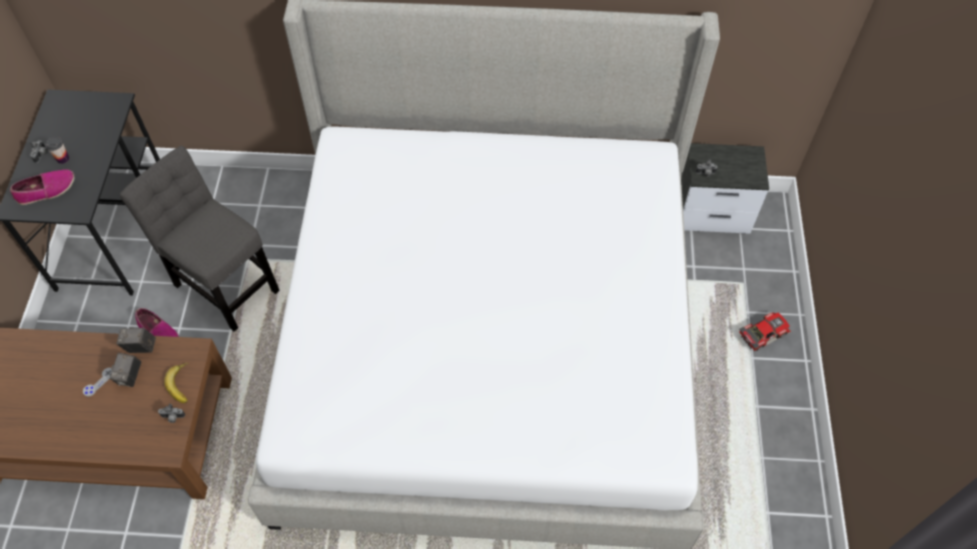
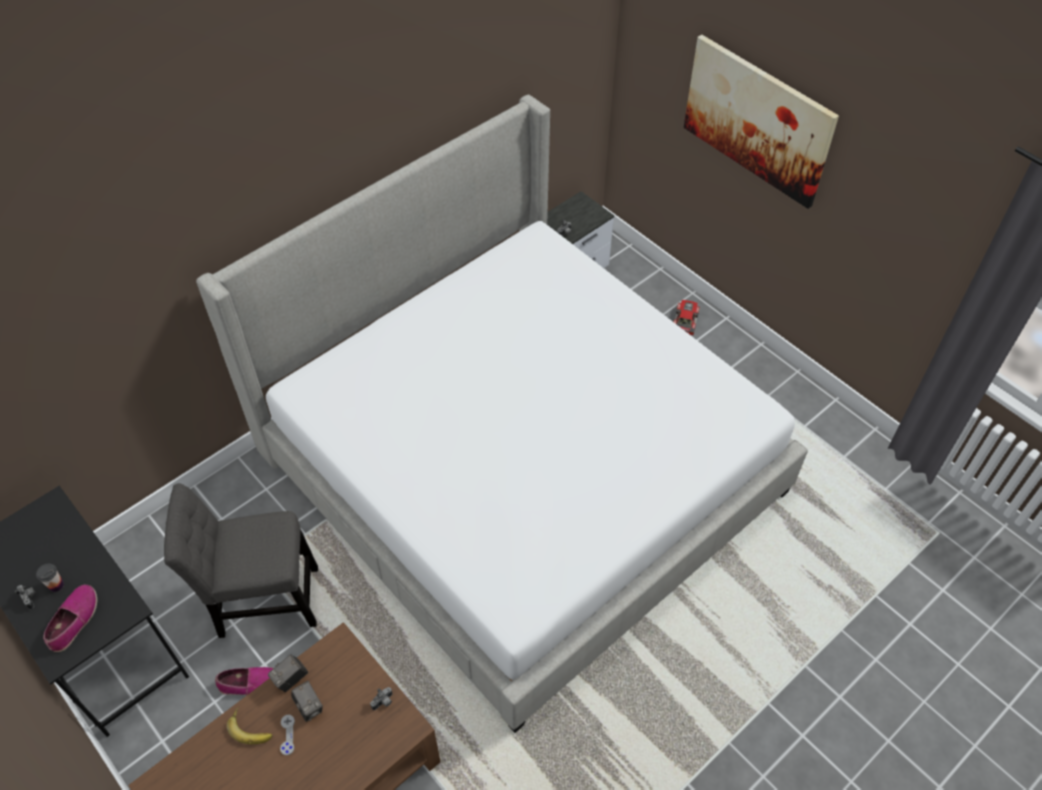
camera: 45 degrees left, 5 degrees down
banana [164,363,188,403] -> banana moved to [227,707,273,744]
none -> picture [684,35,839,209]

